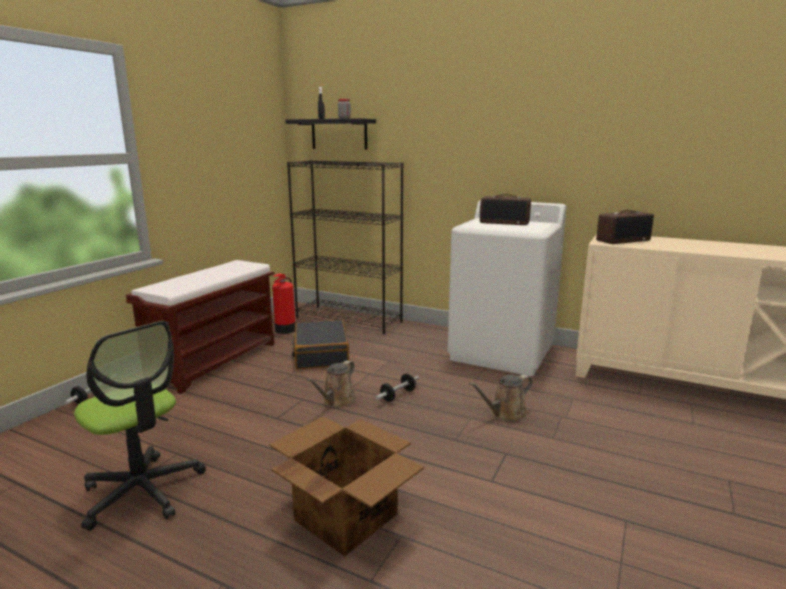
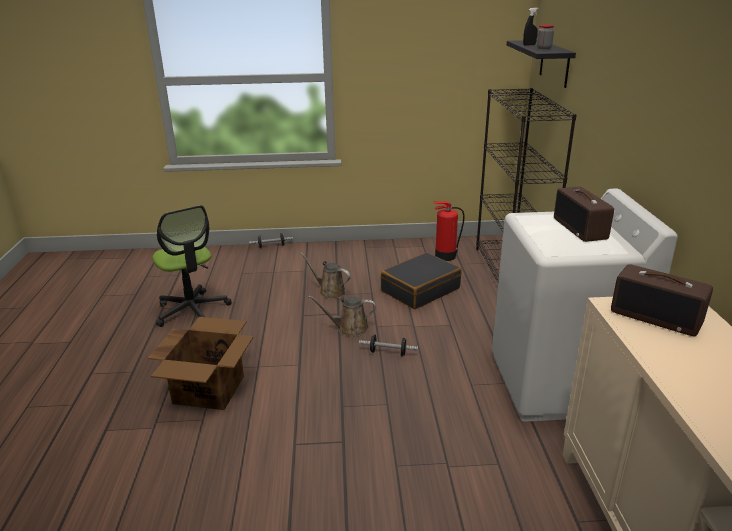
camera: 60 degrees right, 10 degrees up
office chair [74,321,206,531] -> office chair turned 45 degrees counterclockwise [152,205,232,327]
brown bench [126,260,274,394] -> none
brown watering can [469,375,533,421] -> brown watering can moved to [300,252,351,299]

